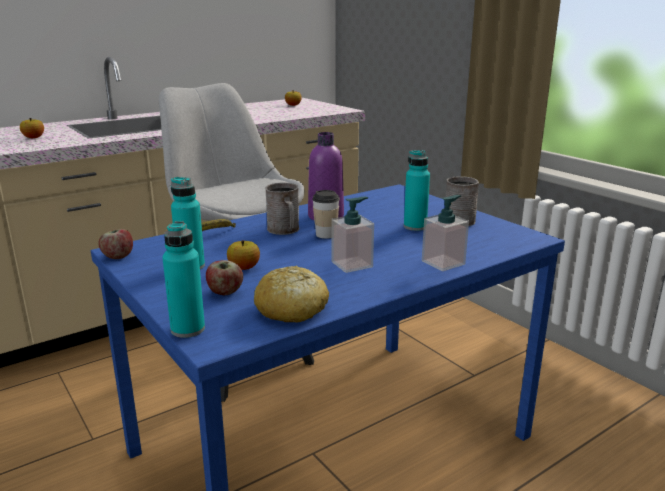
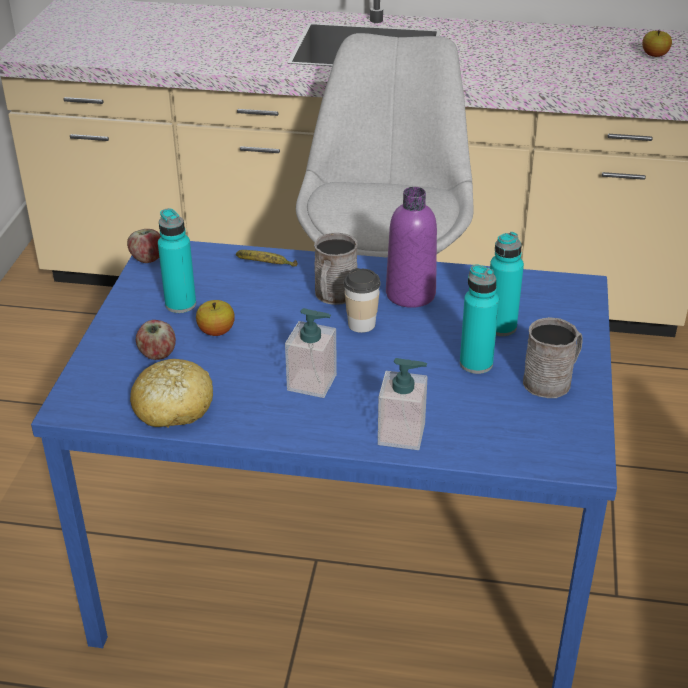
camera: 45 degrees right, 15 degrees up
apple [20,118,44,138] -> none
turquoise bottle [162,221,205,338] -> turquoise bottle moved to [490,232,524,336]

